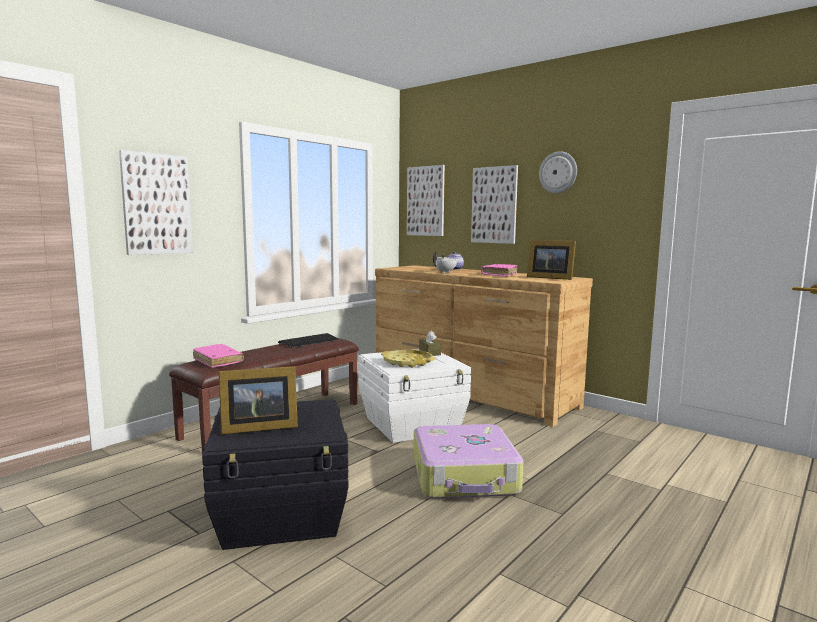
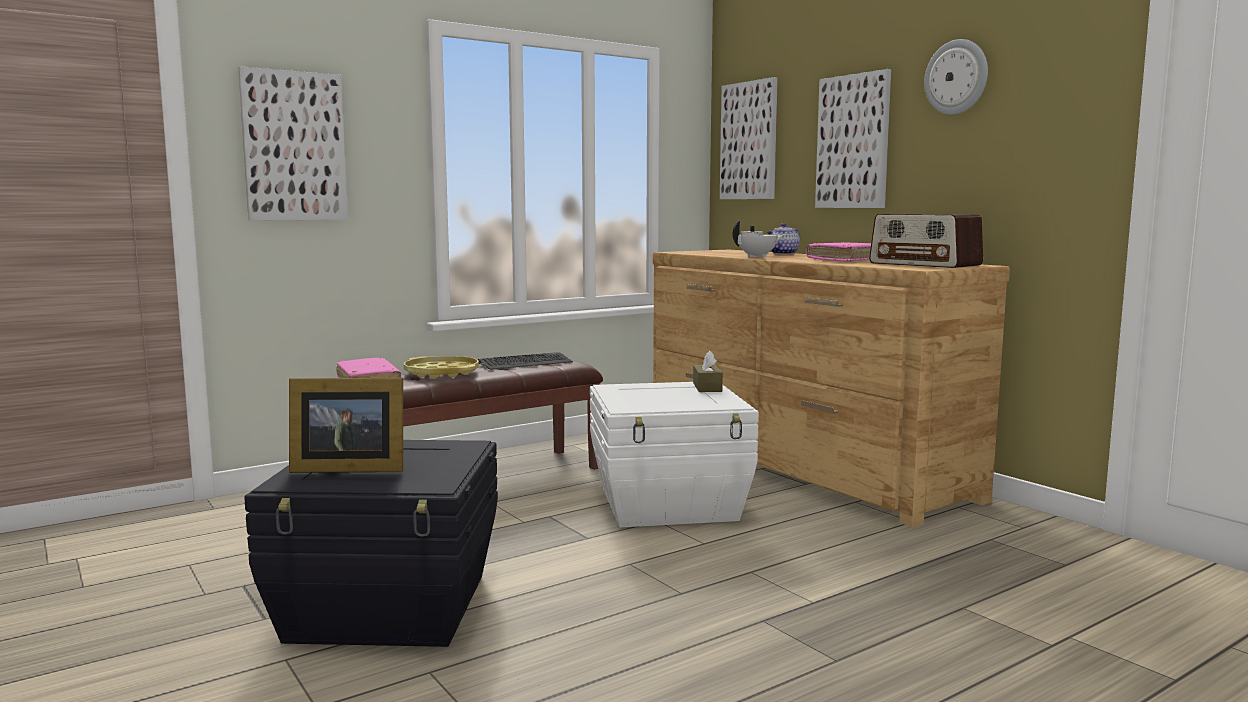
camera: 15 degrees right, 0 degrees up
yellow tray [381,350,436,368] -> yellow tray moved to [404,356,479,379]
suitcase [413,424,524,499] -> none
picture frame [527,240,576,280] -> radio [869,214,983,268]

